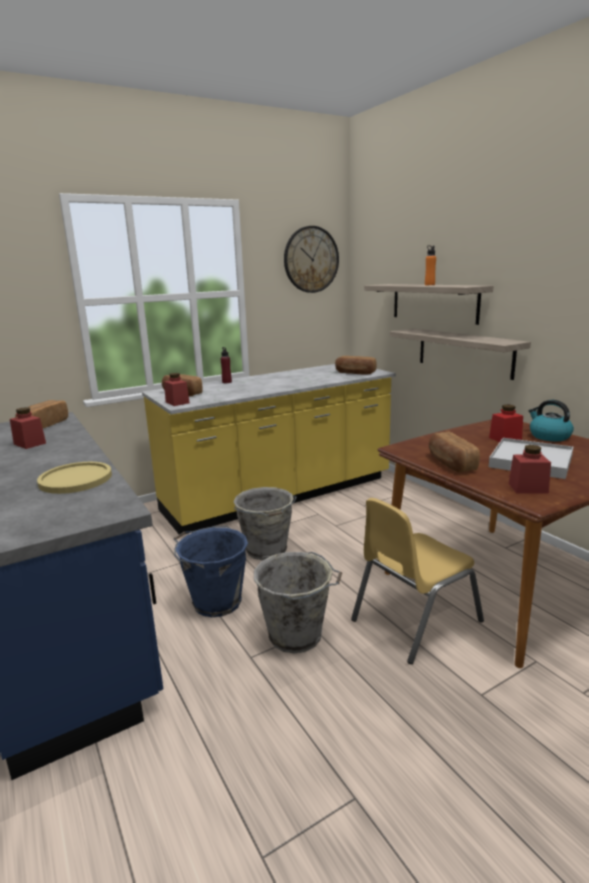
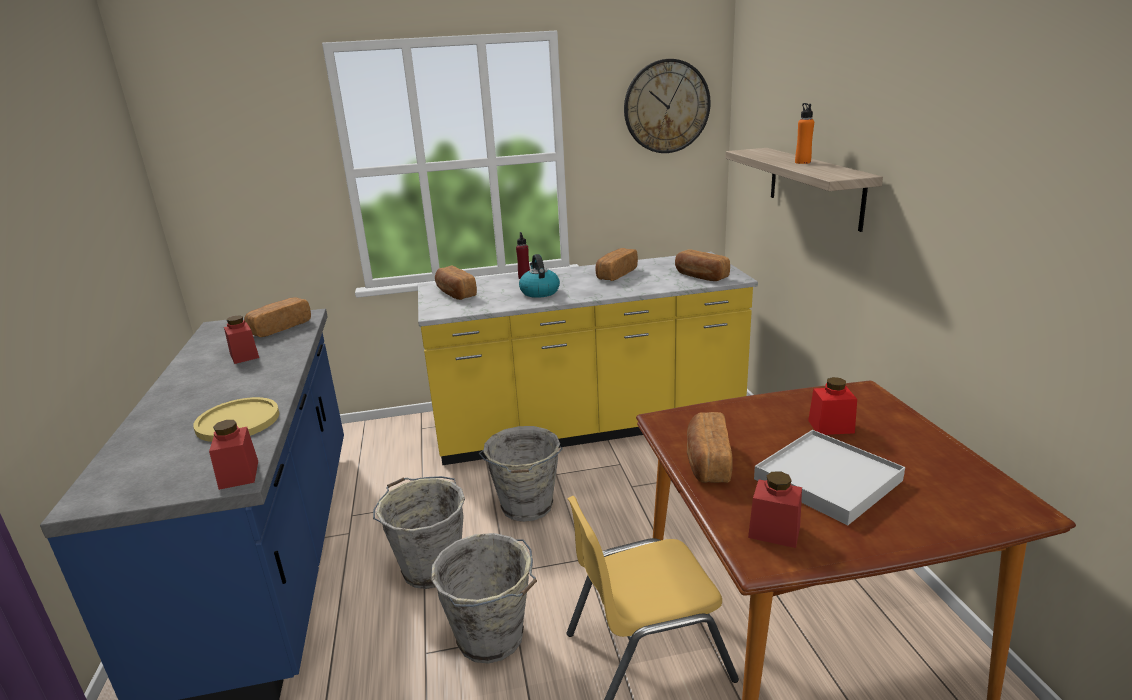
camera: 20 degrees right, 5 degrees up
red jar [164,373,190,406] -> red jar moved to [209,420,258,490]
blue bucket [174,526,248,617] -> grey bucket [373,476,465,589]
shelf [390,328,531,380] -> none
kettle [529,400,574,441] -> kettle moved to [519,254,560,298]
none -> bread [596,248,638,281]

